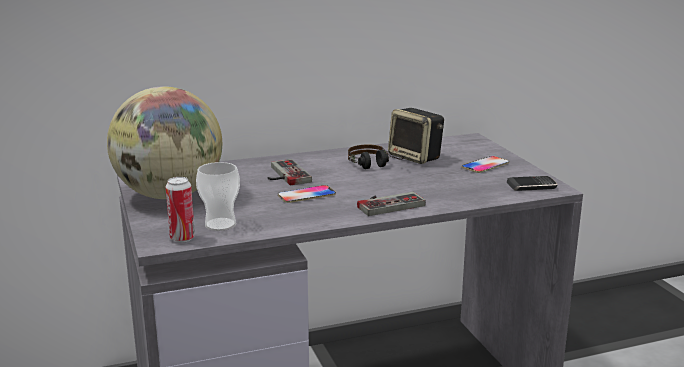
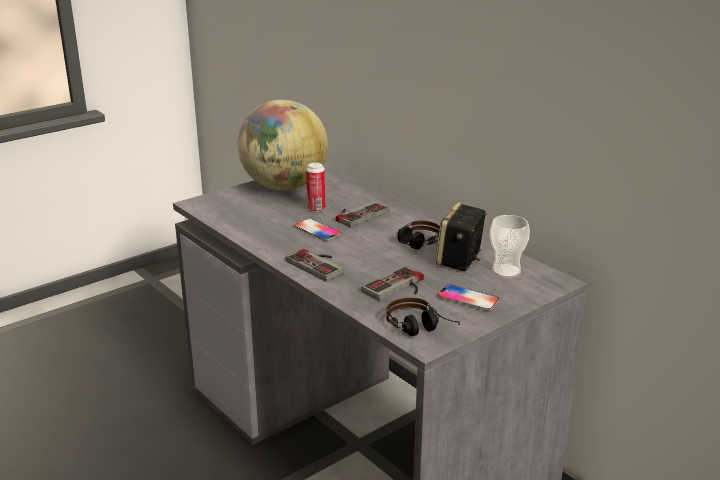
camera: 70 degrees right, 5 degrees up
can [166,177,195,242] -> can moved to [306,162,326,212]
cup [196,162,240,231] -> cup moved to [490,215,530,278]
phone [507,176,557,191] -> headphones [386,297,460,336]
none -> game controller [361,266,424,301]

